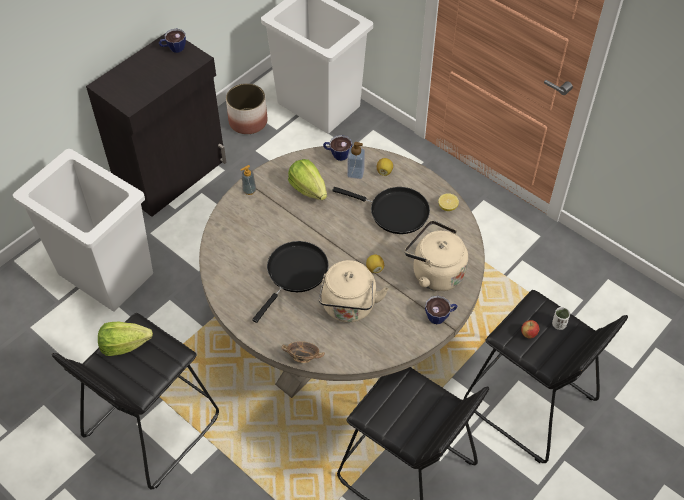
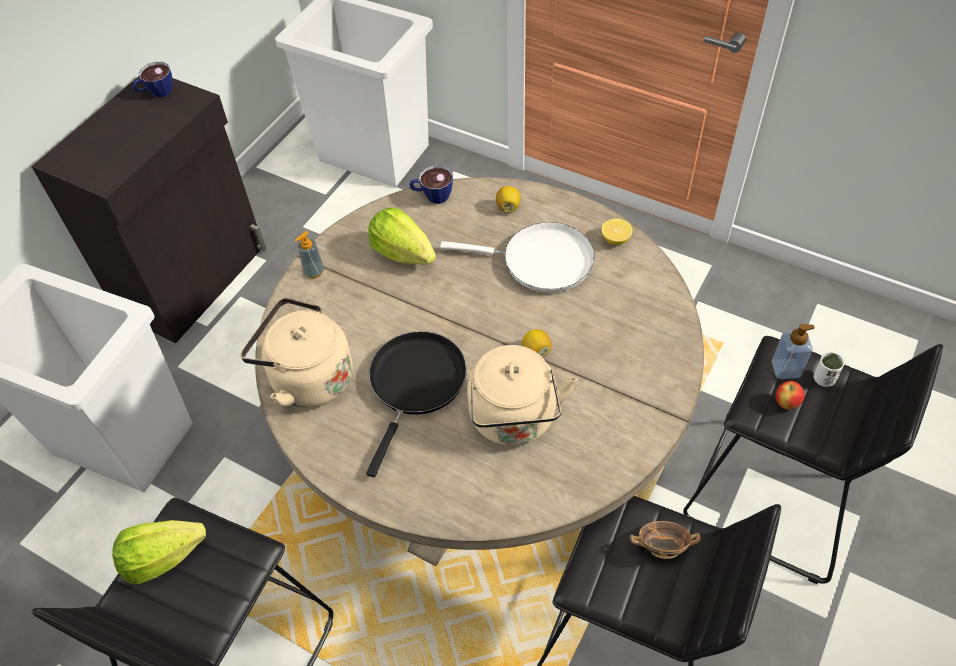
camera: 10 degrees left, 0 degrees up
planter [226,83,267,134] -> none
bowl [282,341,325,363] -> bowl moved to [630,521,701,559]
black frying pan [332,187,430,234] -> white frying pan [440,222,595,293]
soap dispenser [347,142,365,179] -> soap dispenser moved to [772,324,814,379]
beige kettle [405,220,468,291] -> beige kettle moved to [241,297,353,408]
cup [425,296,458,324] -> none

